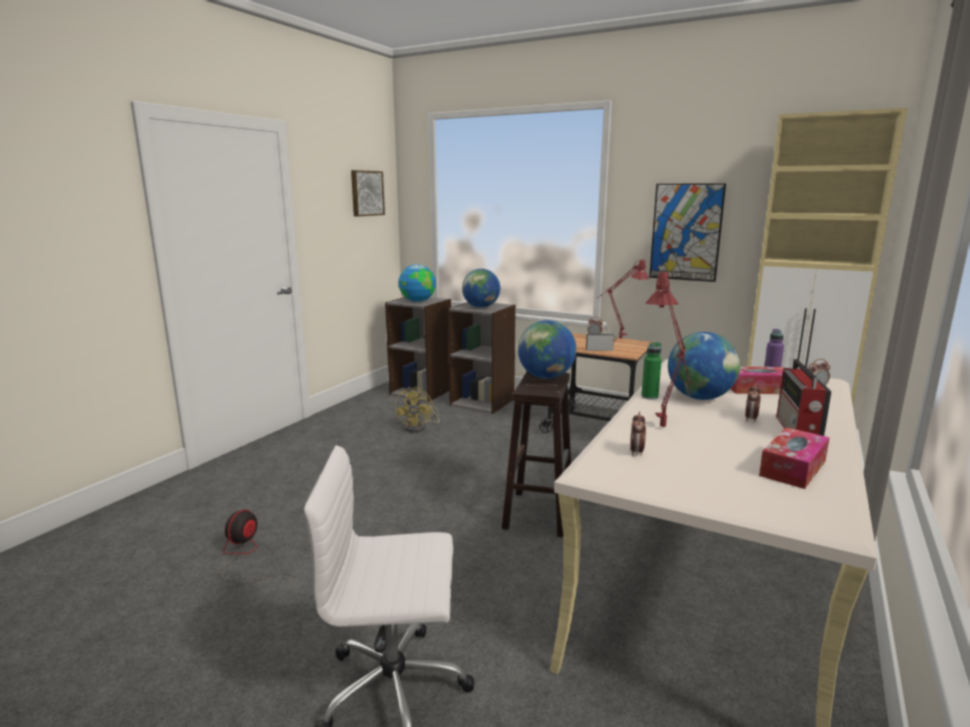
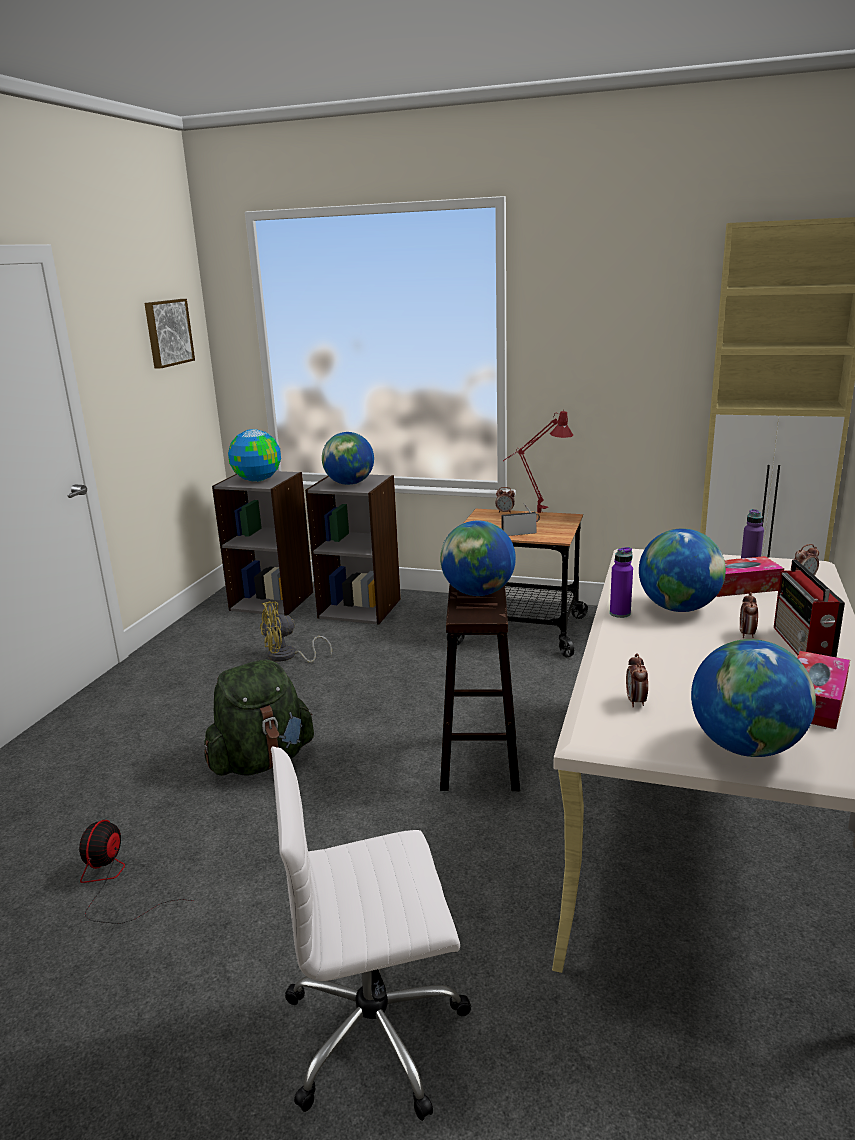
camera: 10 degrees left, 5 degrees up
yellow fan [395,387,440,432] -> yellow fan turned 75 degrees clockwise [260,601,332,663]
green bottle [641,342,662,400] -> purple bottle [610,547,633,618]
red table lamp [646,269,692,427] -> none
picture [649,183,726,282] -> none
none -> green backpack [204,660,314,776]
none -> globe [691,639,816,757]

